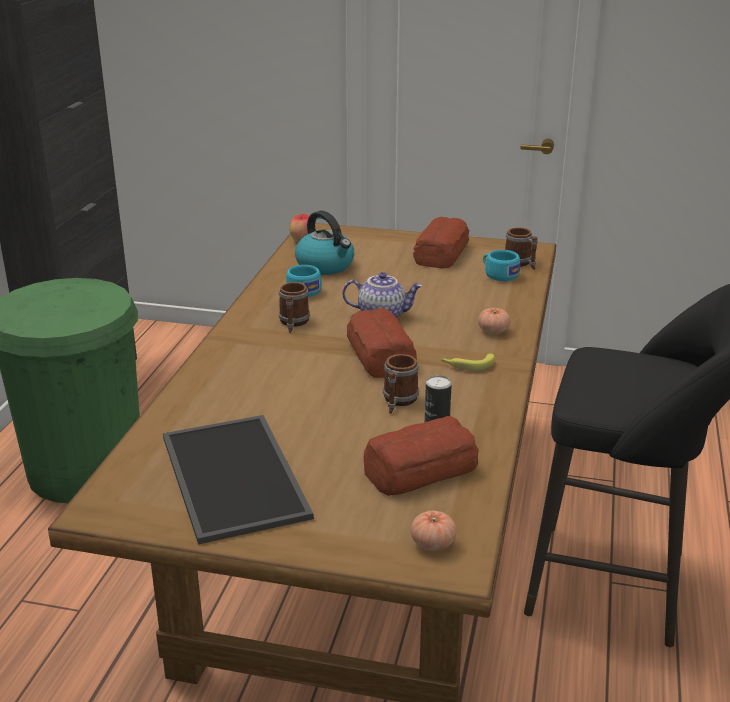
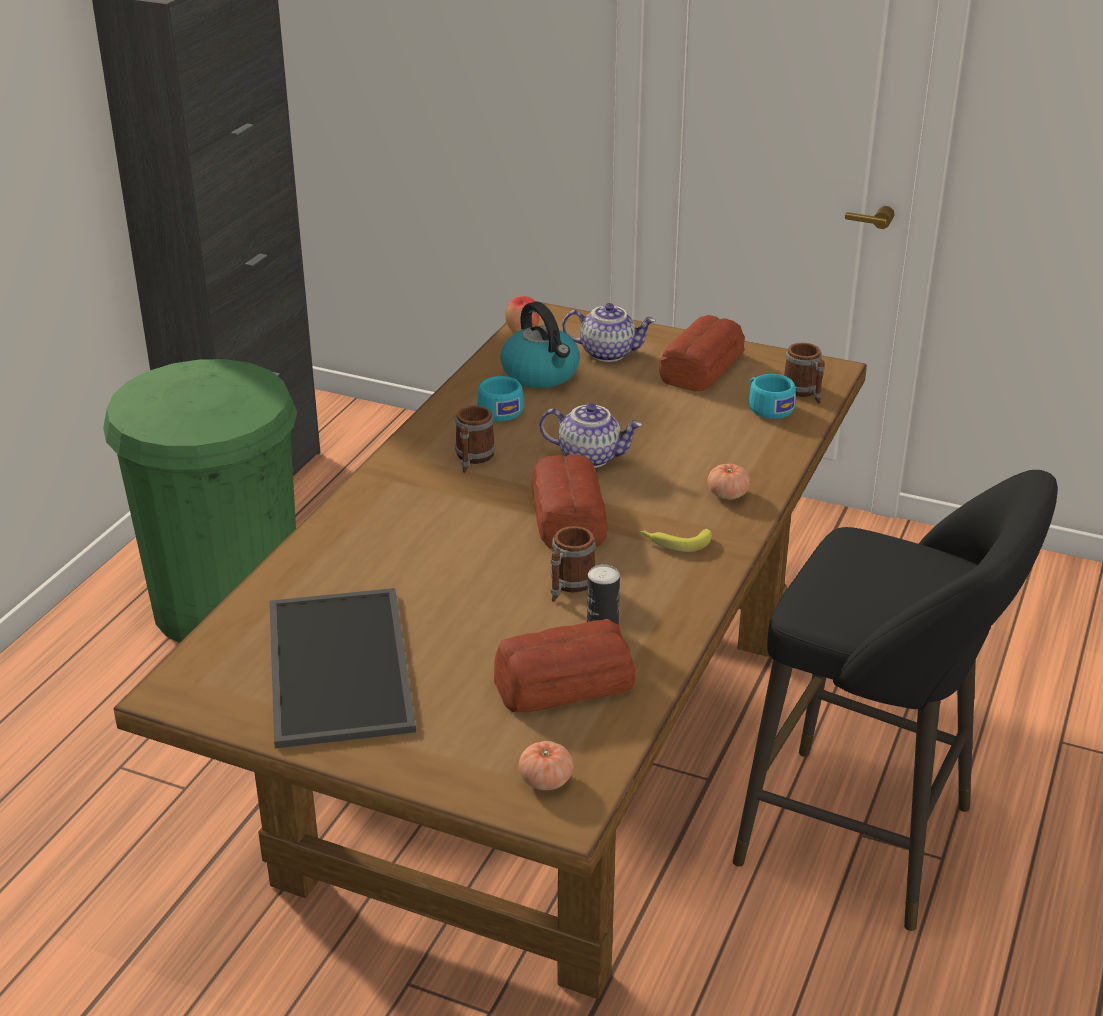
camera: 10 degrees right, 5 degrees up
none -> teapot [562,303,656,362]

